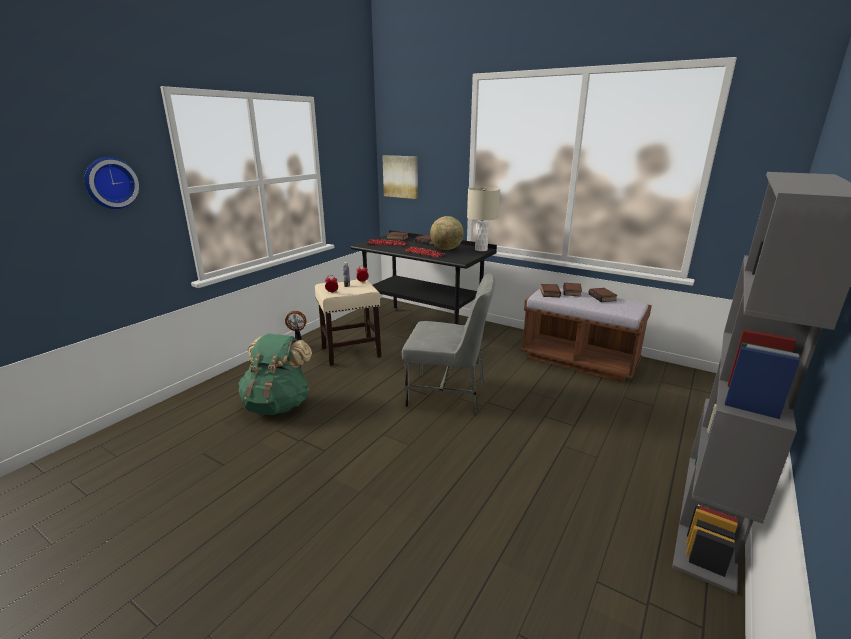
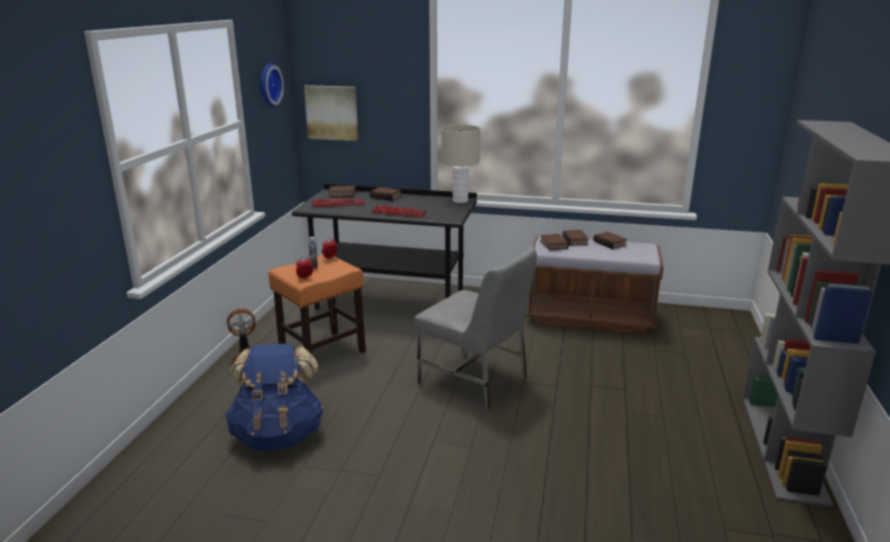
camera: 20 degrees left, 0 degrees up
wall clock [84,157,139,209] -> wall clock moved to [260,63,284,107]
green backpack [238,333,312,415] -> blue backpack [225,343,324,451]
beige stool [315,279,381,366] -> orange stool [268,255,366,354]
grey chair [402,274,495,413] -> grey chair turned 45 degrees clockwise [414,247,537,410]
globe [430,216,464,250] -> none

